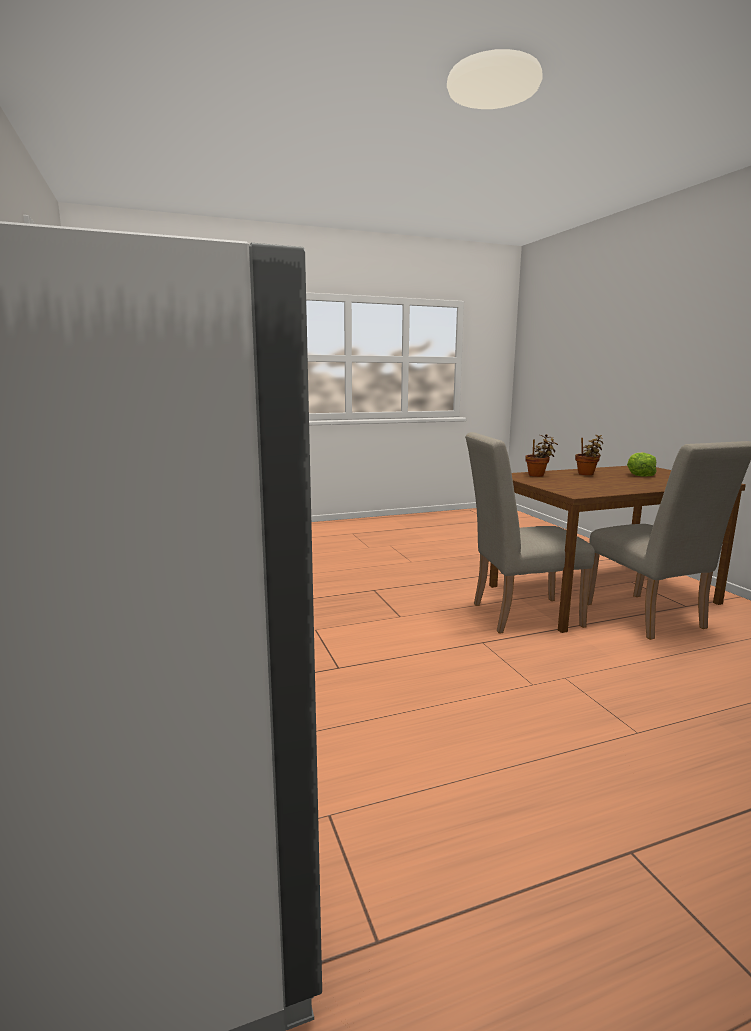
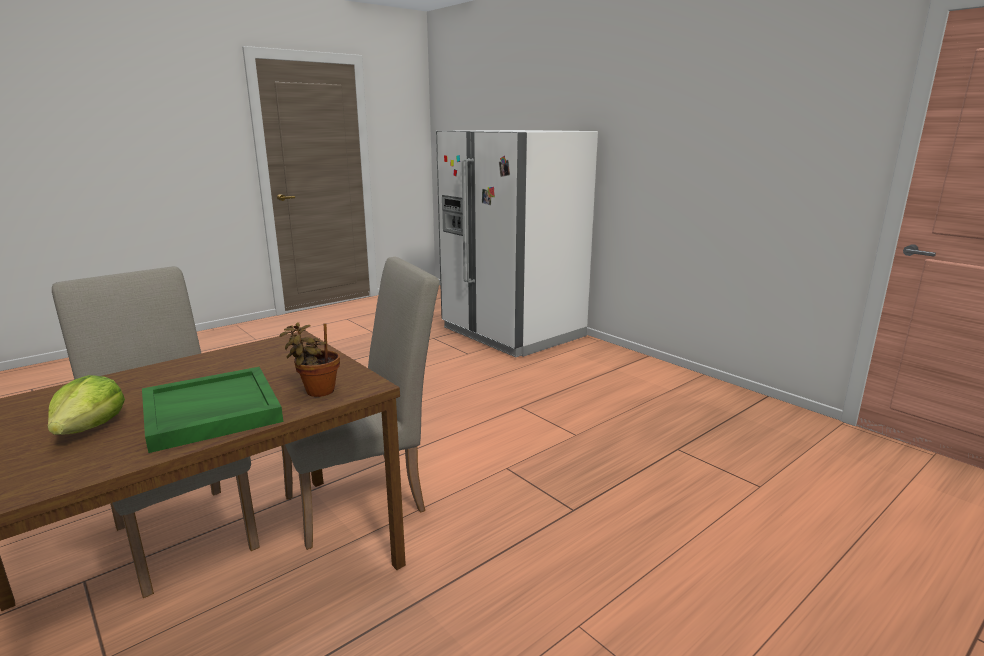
camera: 160 degrees right, 5 degrees up
potted plant [575,435,604,475] -> green tray [142,367,283,453]

